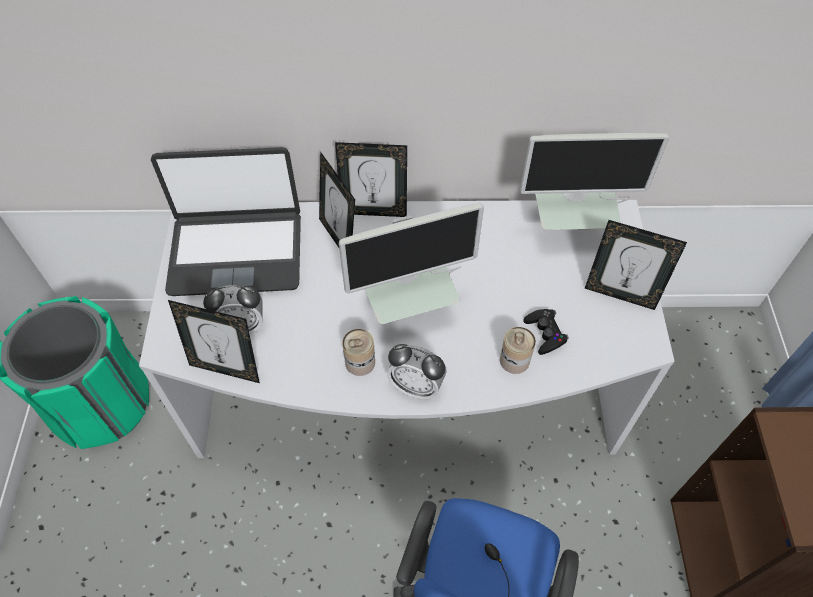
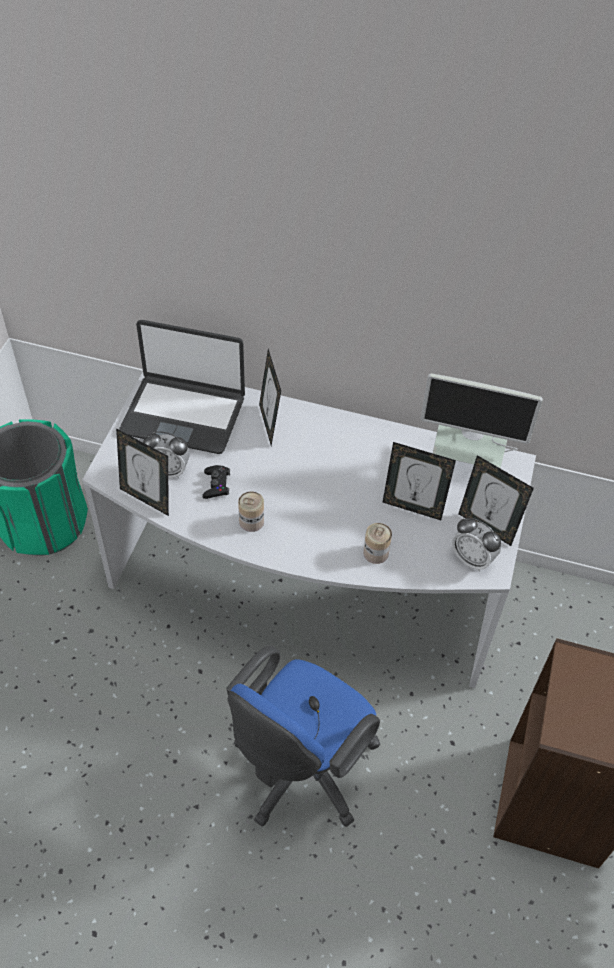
camera: 15 degrees right, 5 degrees down
picture frame [335,142,407,217] -> picture frame moved to [383,442,456,520]
monitor [339,203,484,324] -> none
alarm clock [387,344,447,400] -> alarm clock moved to [452,518,501,572]
black game controller [523,309,569,355] -> black game controller moved to [202,465,230,499]

